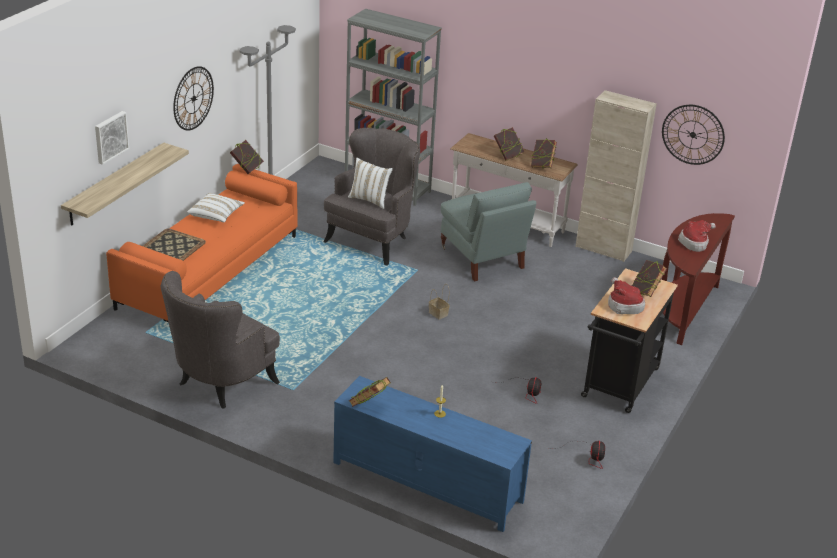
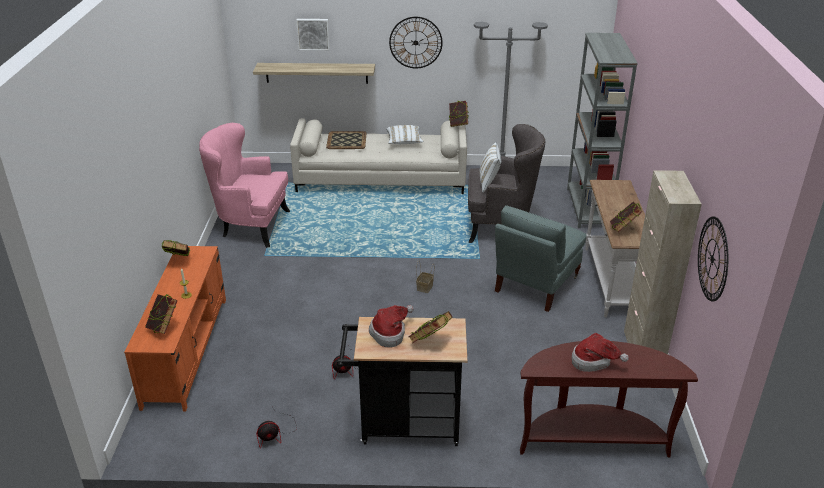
camera: 65 degrees right, 0 degrees up
orange sofa [106,164,297,322] -> beige sofa [290,118,467,194]
grey armchair [161,271,280,409] -> pink armchair [199,123,290,248]
blue tv stand [333,376,532,532] -> orange tv stand [124,246,226,412]
book [494,127,525,161] -> book moved to [145,294,178,334]

